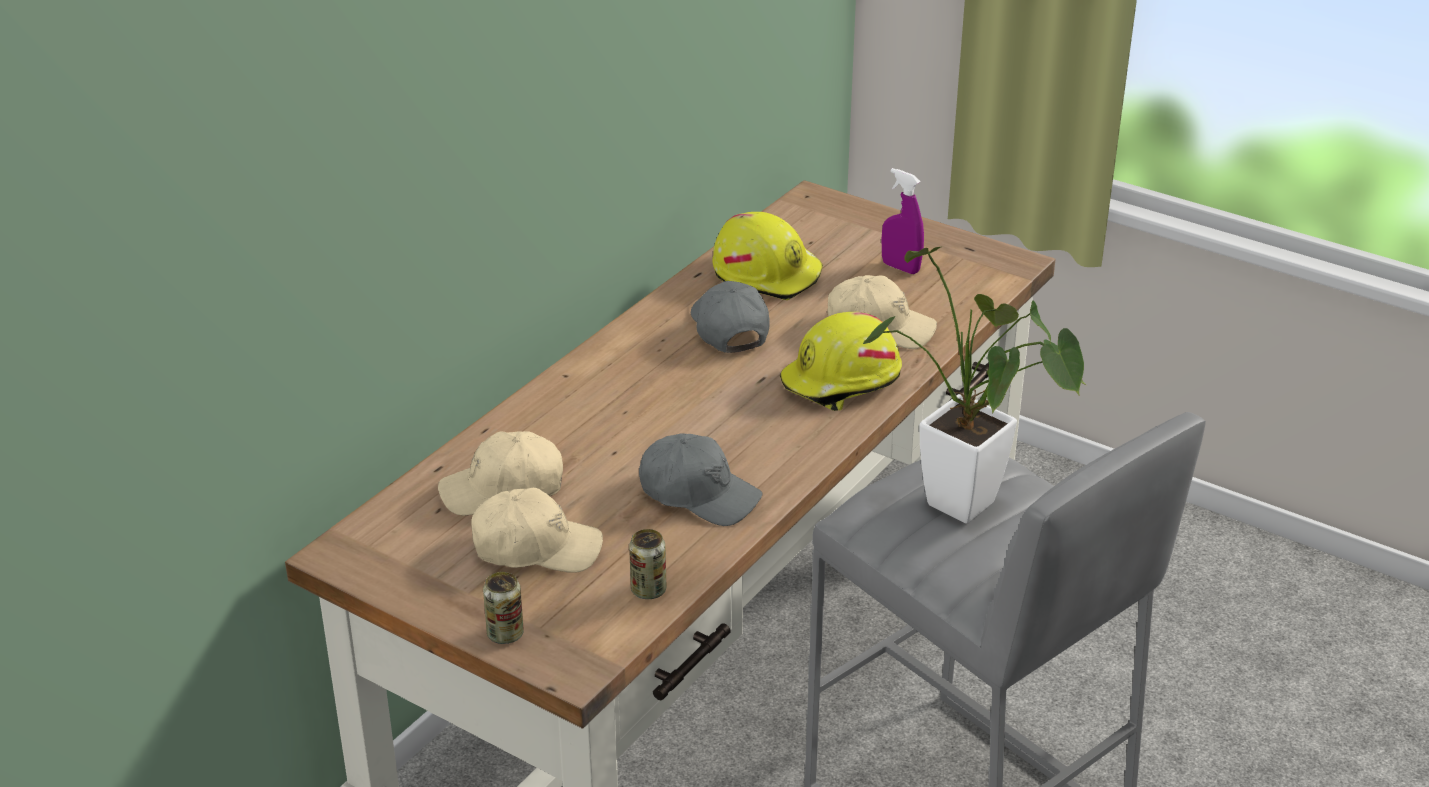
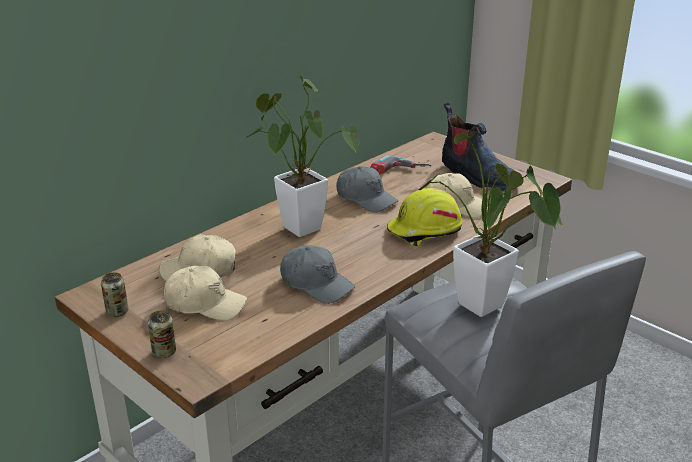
camera: 10 degrees right, 5 degrees down
can [629,529,667,599] -> can moved to [101,272,129,317]
grey cap [691,281,770,353] -> grey cap turned 135 degrees clockwise [336,166,398,213]
yellow hard hat [712,212,823,300] -> power drill [370,155,431,175]
purple spray bottle [882,168,924,274] -> boot [442,103,517,191]
none -> potted plant [246,75,359,237]

